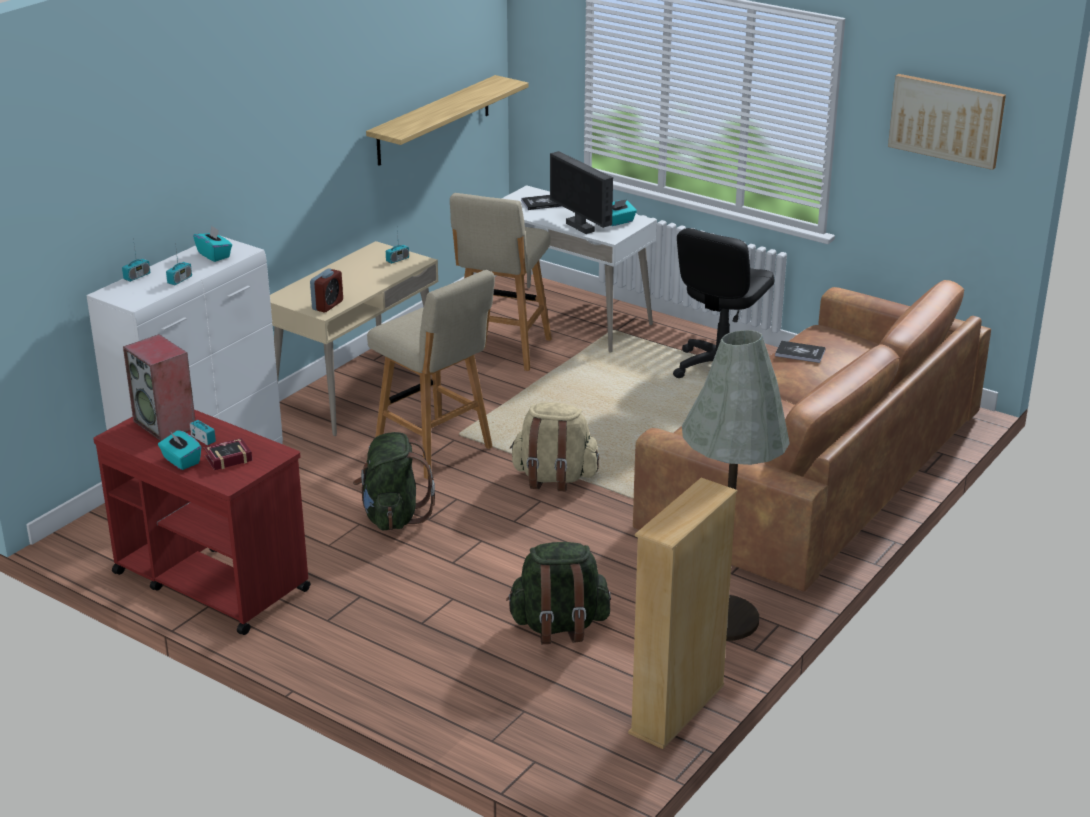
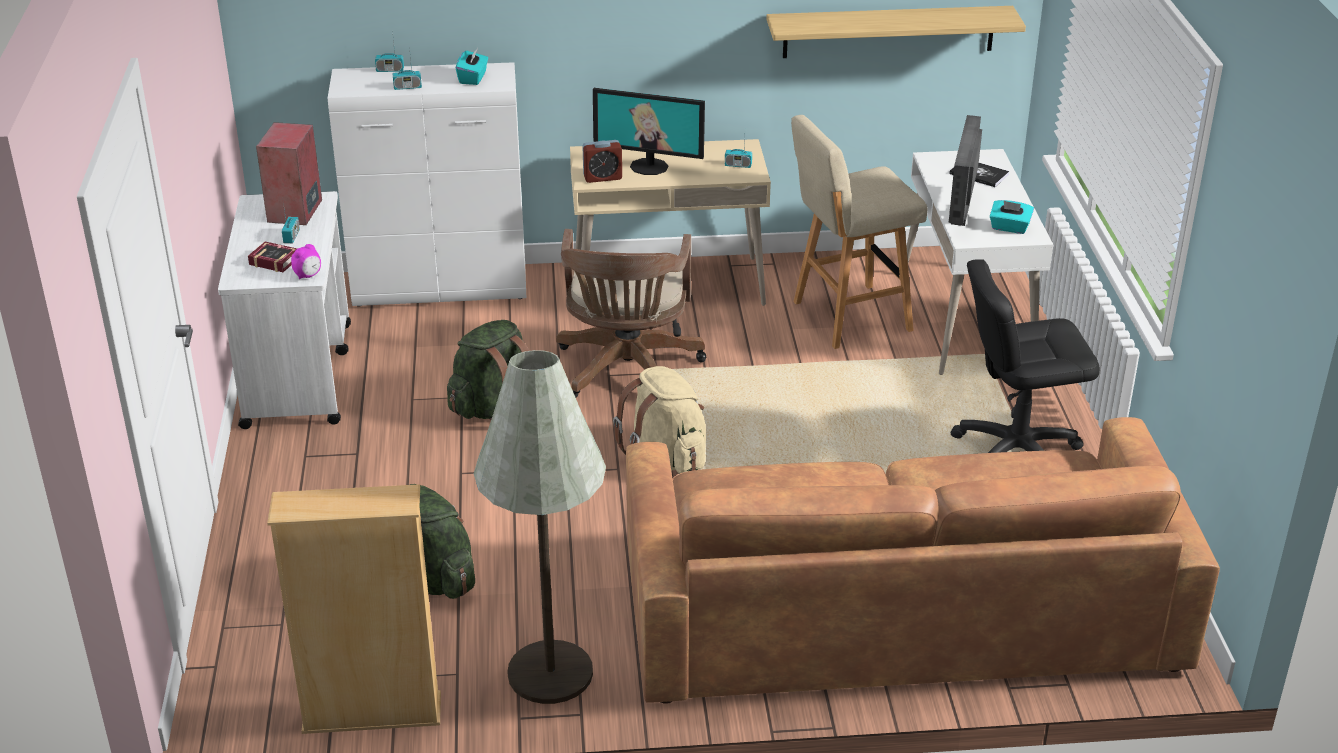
camera: 50 degrees right, 5 degrees up
red cart [93,409,311,635] -> white cart [218,191,351,429]
turquoise tissue box [158,430,201,470] -> none
beige stool [367,270,495,480] -> brown office chair [556,229,707,398]
book [775,341,826,363] -> none
picture [888,74,1006,170] -> none
none -> alarm clock [291,244,321,279]
none -> monitor [593,88,705,175]

